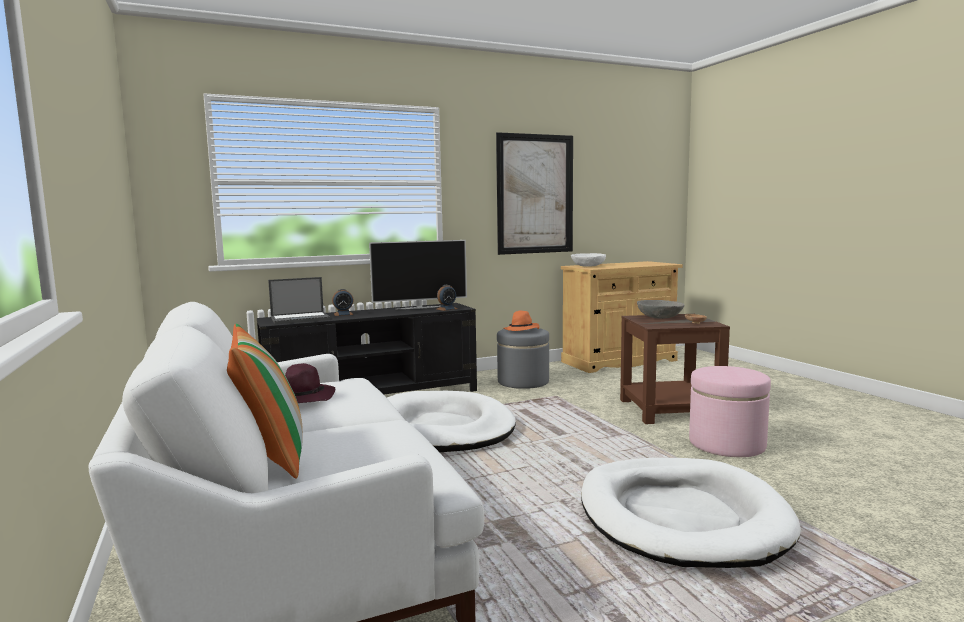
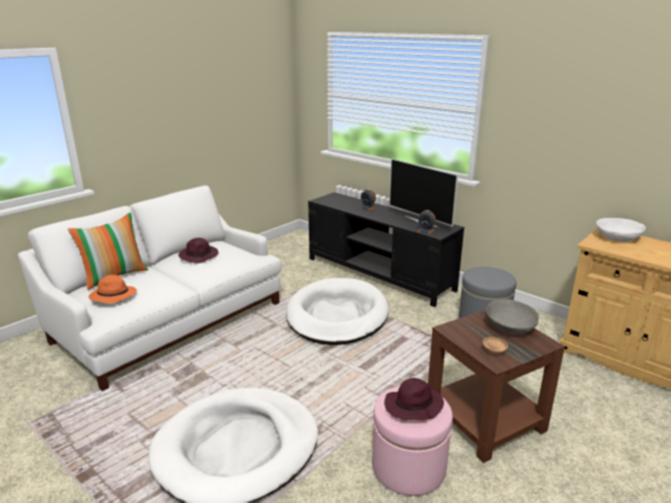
camera: 65 degrees right, 15 degrees up
laptop [268,277,330,324] -> none
picture [496,132,573,255] -> none
orange hat [504,311,540,331] -> orange hat moved to [89,275,137,304]
none -> purple hat [384,378,444,420]

